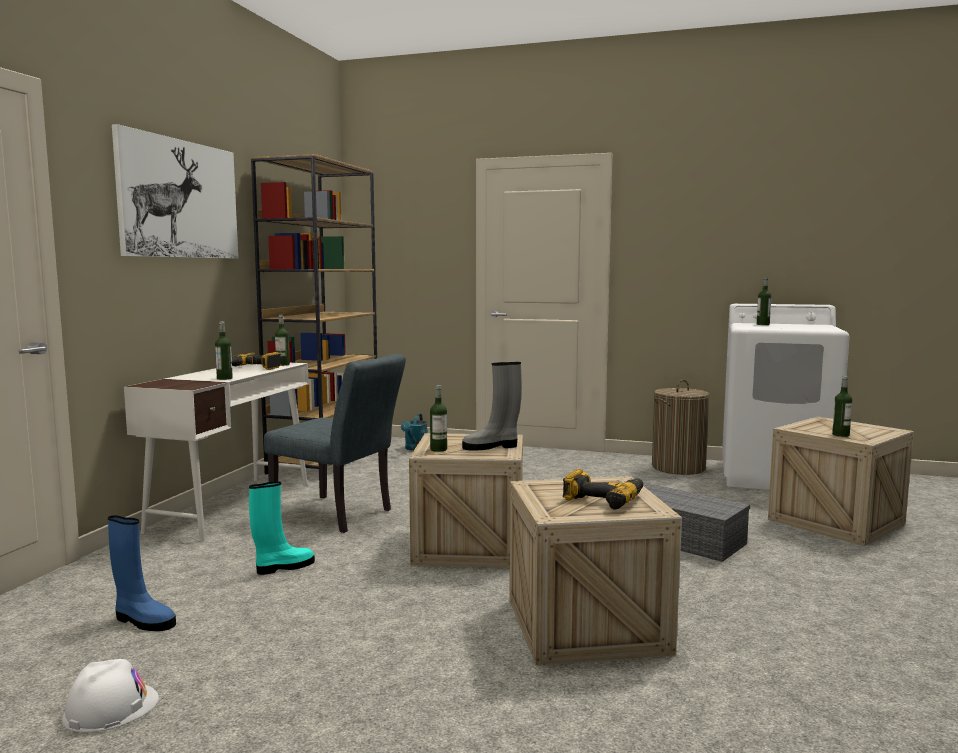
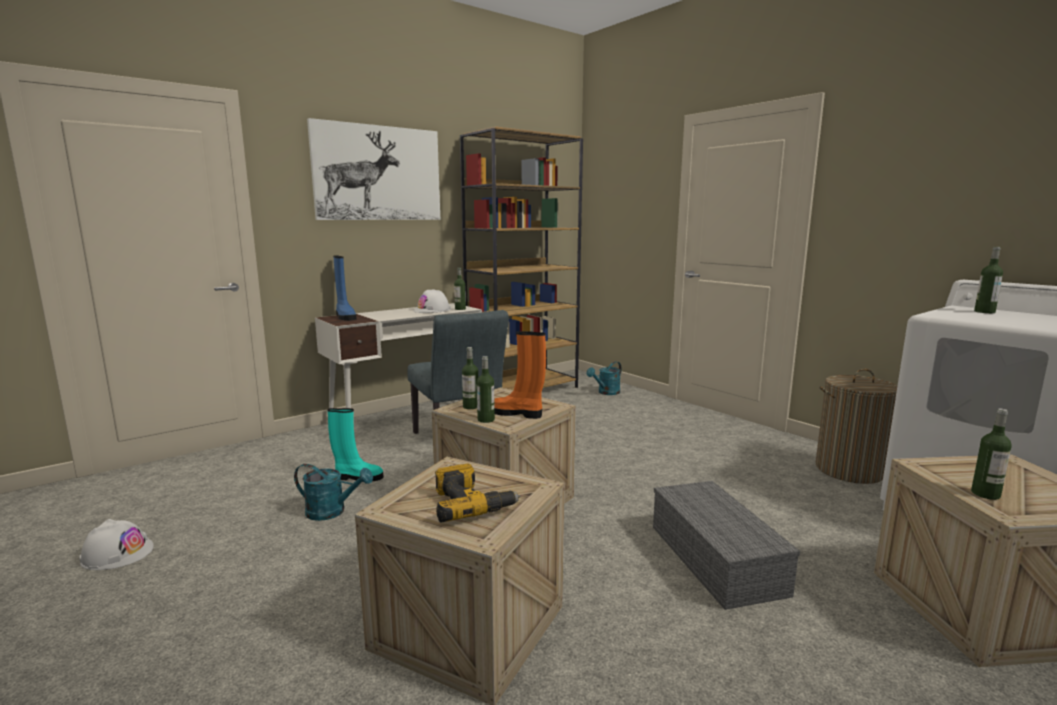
camera: 35 degrees right, 5 degrees up
blue boot [108,515,176,631] -> blue boot moved to [333,255,356,321]
bottle [215,321,233,380] -> bottle moved to [477,356,495,423]
power drill [232,352,281,370] -> white hard hat [413,289,451,313]
grey boot [462,362,522,450] -> orange boot [494,331,546,419]
none -> turquoise watering can [294,464,373,521]

